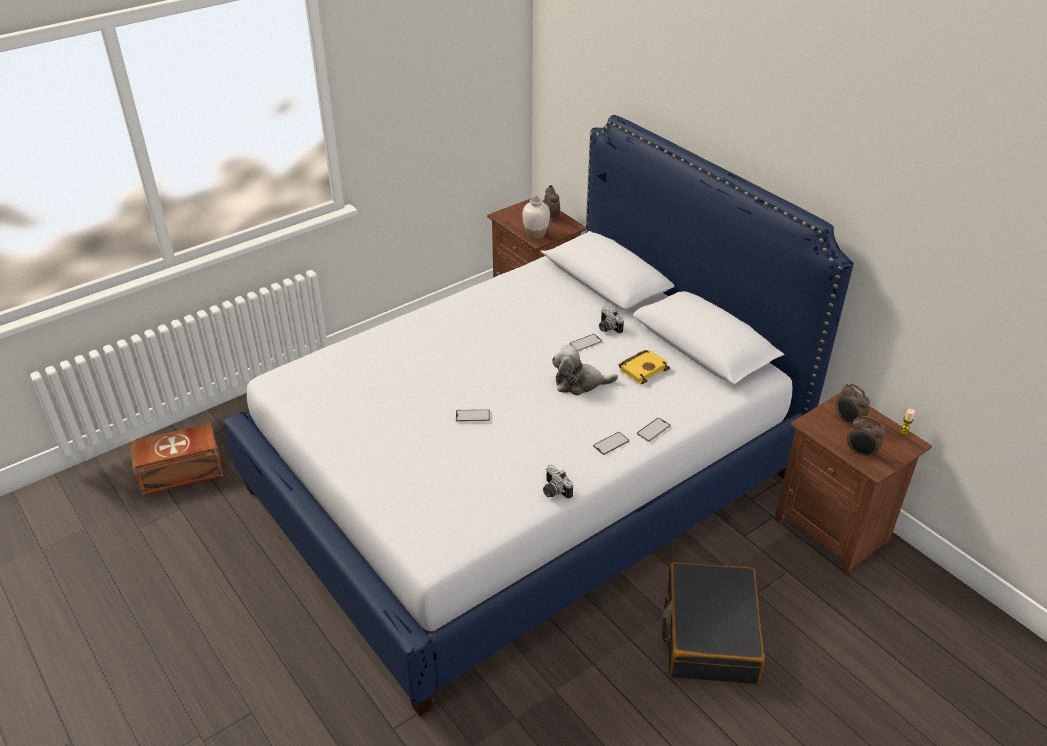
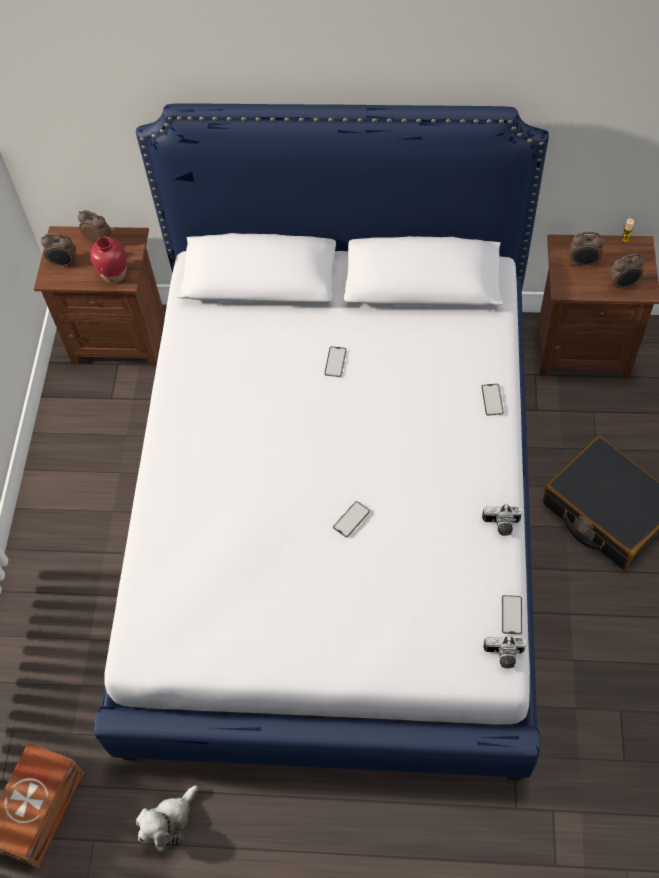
camera: 45 degrees left, 20 degrees up
white vase [522,197,550,239] -> red vase [90,236,127,283]
plush toy [552,345,618,395] -> plush toy moved to [136,785,199,852]
phone [593,432,629,455] -> phone moved to [502,595,522,635]
camera [599,307,624,334] -> camera moved to [483,635,526,668]
yellow book [619,350,670,384] -> none
none -> alarm clock [41,233,76,266]

